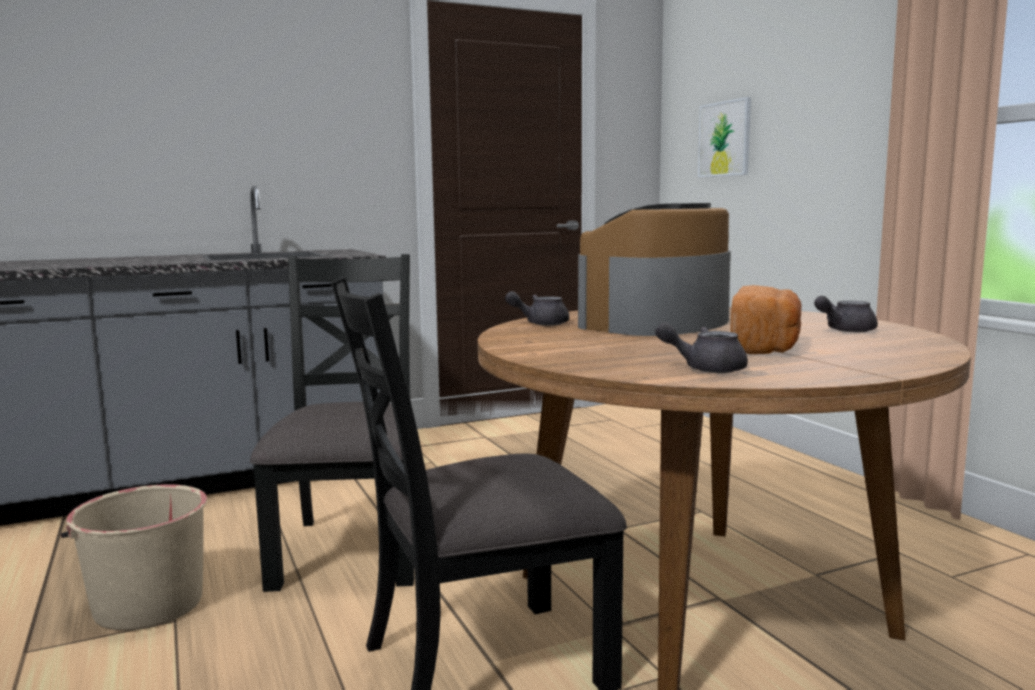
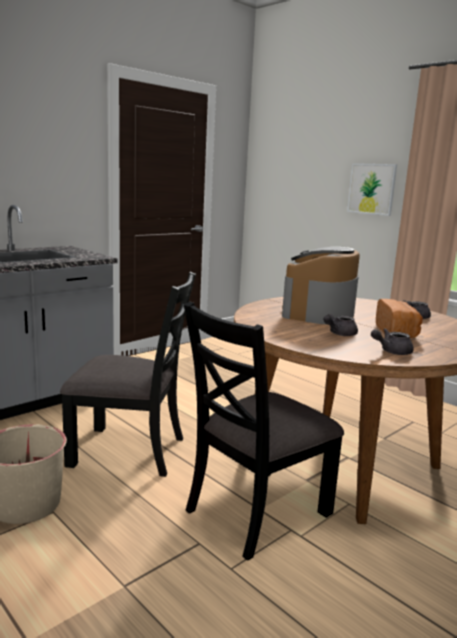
camera: 20 degrees left, 5 degrees up
black chair [250,254,414,592] -> black chair turned 120 degrees clockwise [60,272,196,477]
grey teapot [505,291,569,326] -> grey teapot moved to [323,314,358,336]
picture [698,97,751,177] -> picture moved to [347,163,397,216]

